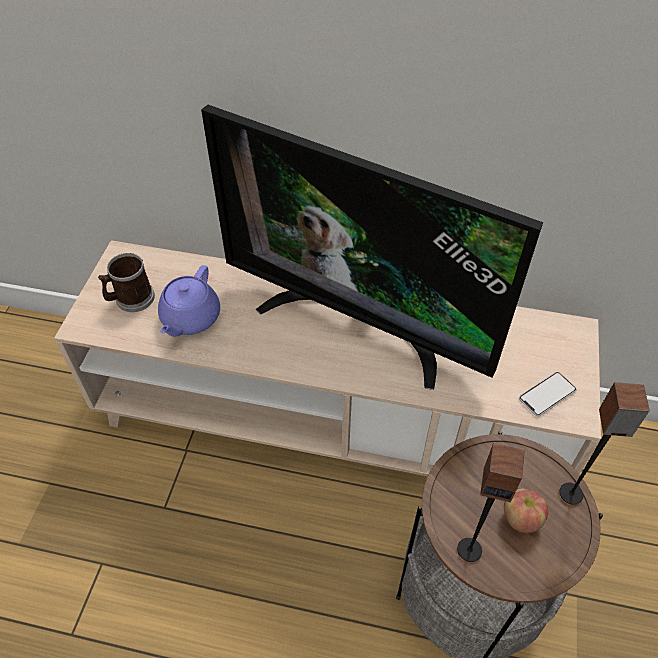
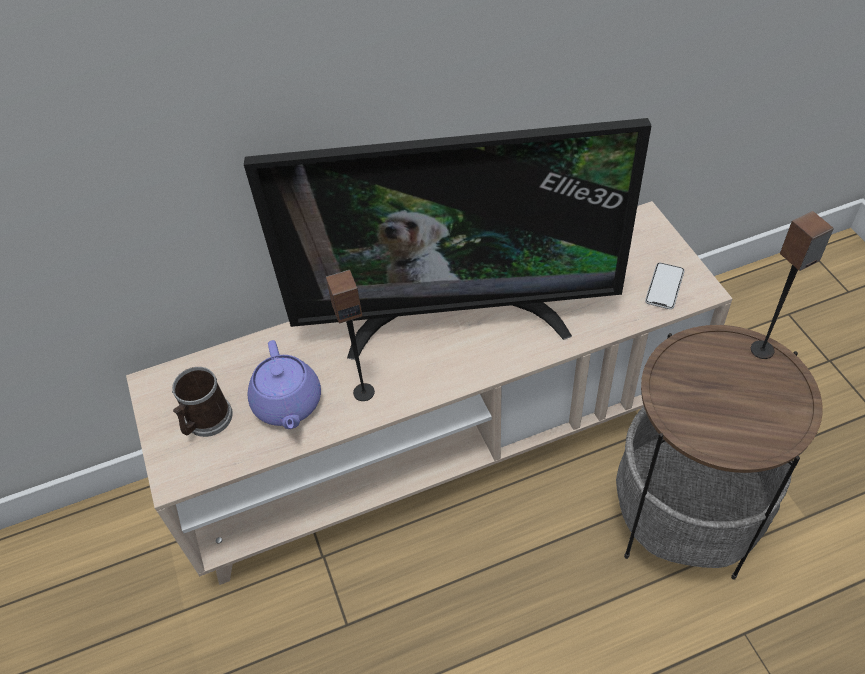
camera: 30 degrees left, 0 degrees up
speaker [457,442,525,562] -> speaker moved to [326,270,375,401]
apple [504,489,548,533] -> none

